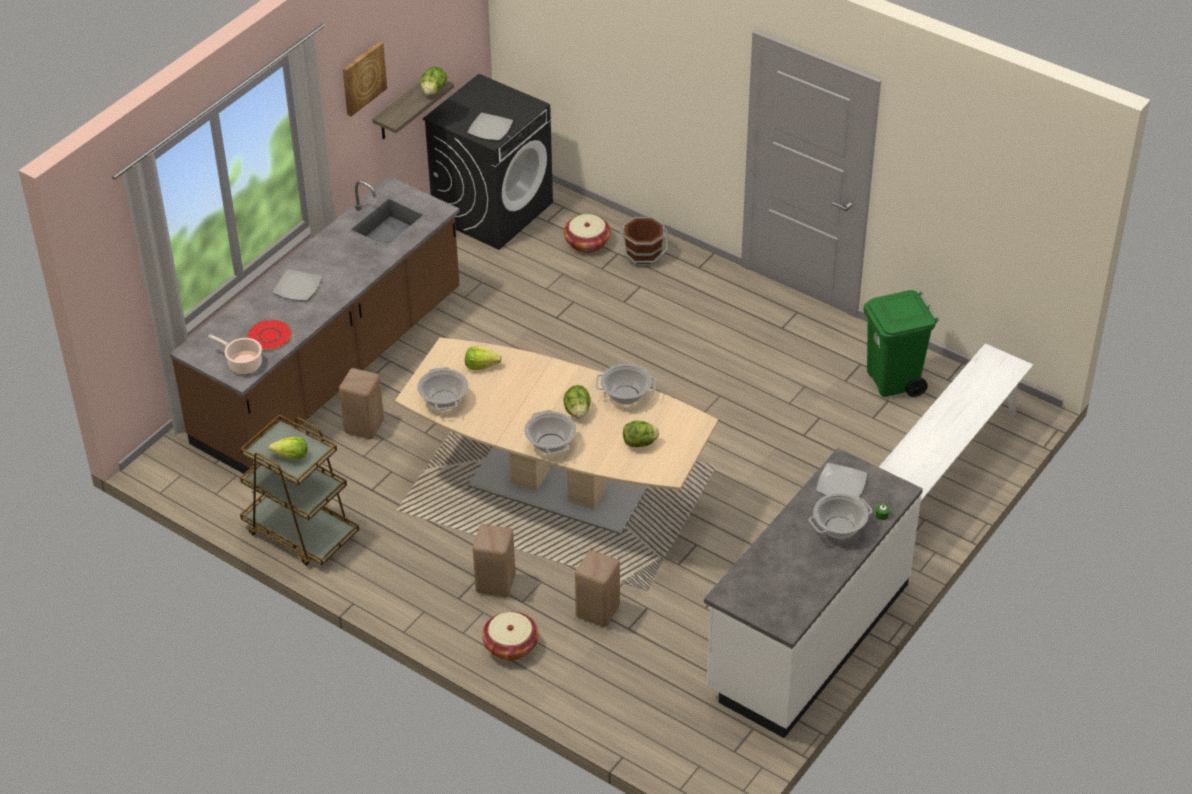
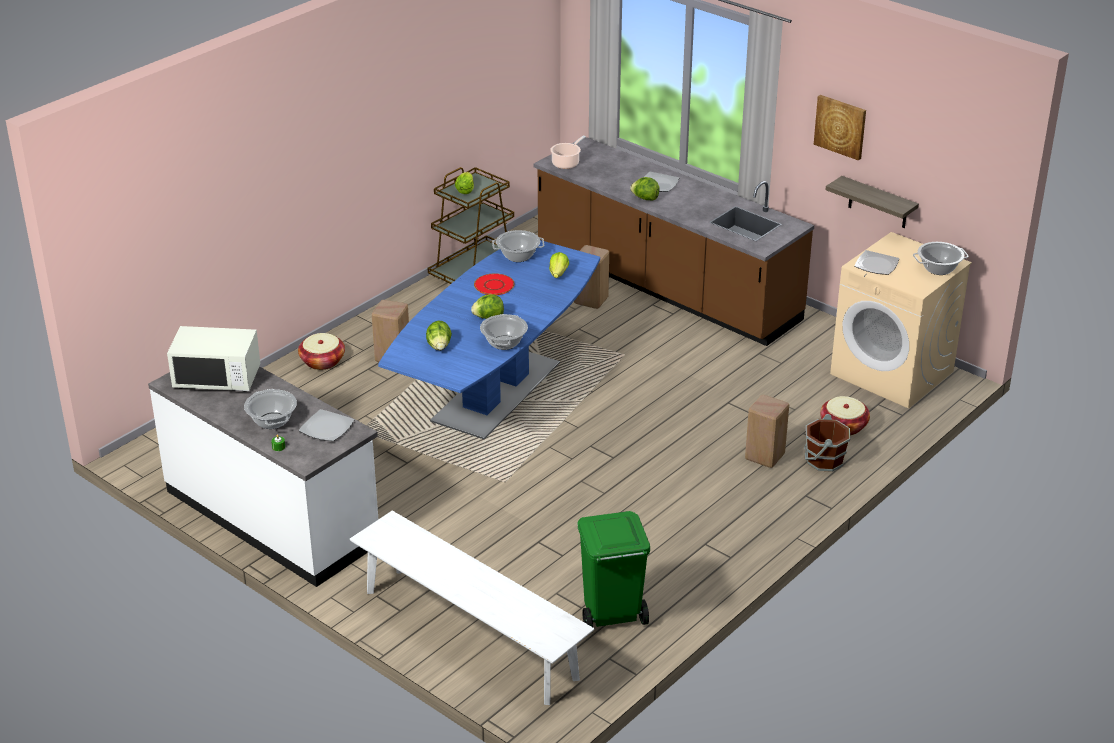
camera: 95 degrees right, 10 degrees down
red plate [247,320,292,350] -> red plate moved to [474,273,515,295]
beige dining table [395,338,718,534] -> blue dining table [378,240,600,439]
lettuce [420,67,447,95] -> lettuce moved to [630,177,660,201]
black washing machine [422,74,553,250] -> beige washing machine [830,232,972,409]
cooking pot [524,410,576,454] -> cooking pot moved to [913,242,969,275]
beige stool [575,550,620,627] -> beige stool moved to [745,395,789,468]
none -> white microwave [167,326,260,392]

